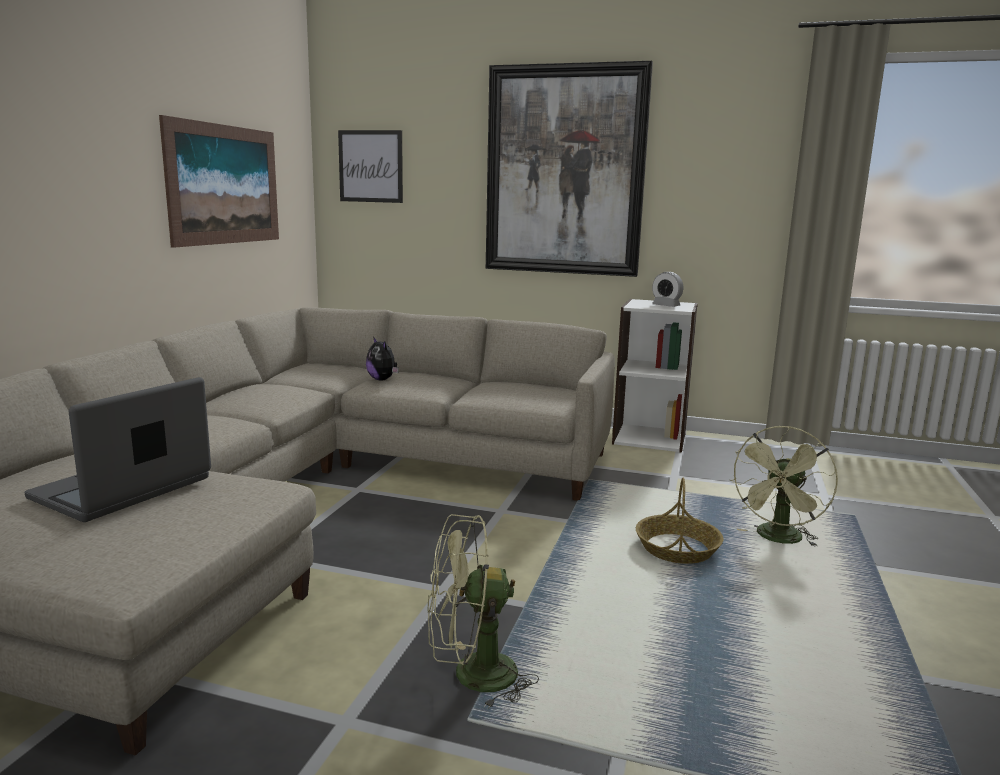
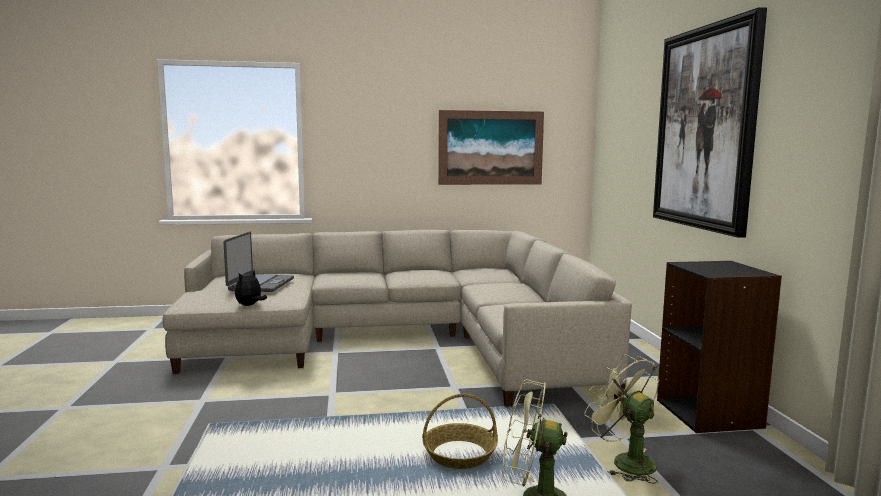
camera: 65 degrees right, 5 degrees down
laptop [25,377,211,522] -> laptop turned 90 degrees clockwise [223,232,294,292]
picture [338,130,403,203] -> none
plush toy [366,338,399,380] -> plush toy moved to [235,270,267,306]
green fan [428,514,539,708] -> green fan moved to [584,354,660,484]
white bookcase [612,299,698,453] -> black bookcase [657,261,782,433]
alarm clock [652,272,683,307] -> none

